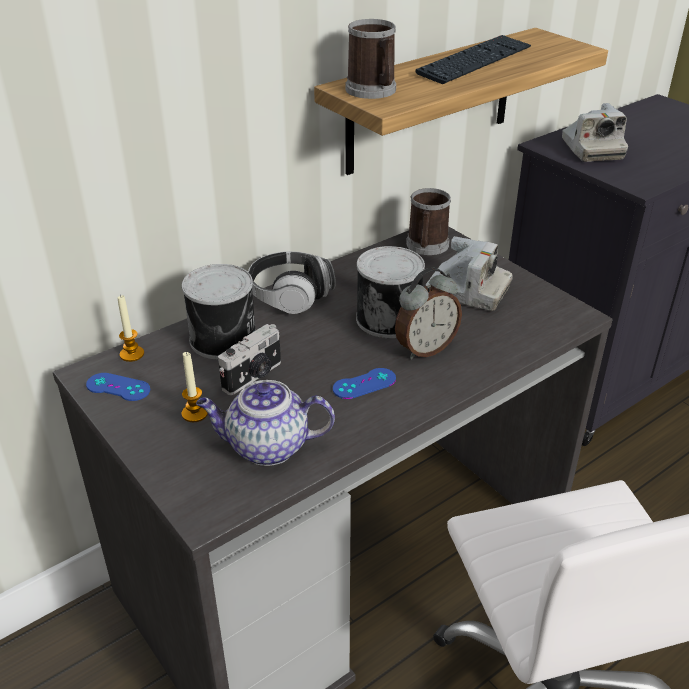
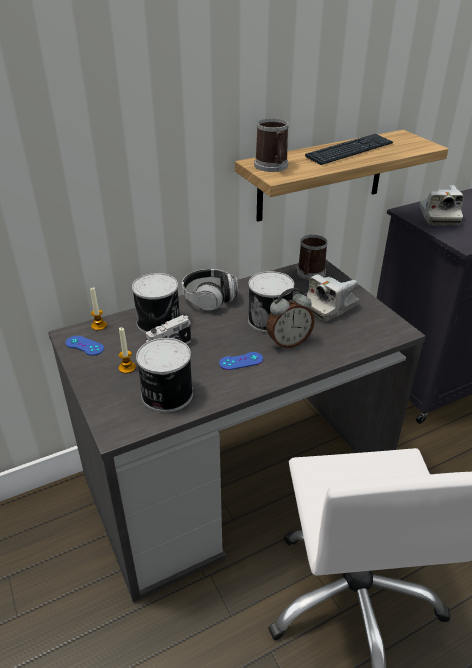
camera: 10 degrees right, 0 degrees up
teapot [196,380,335,466] -> can [136,338,193,413]
camera [426,236,513,311] -> camera turned 105 degrees clockwise [307,274,359,322]

